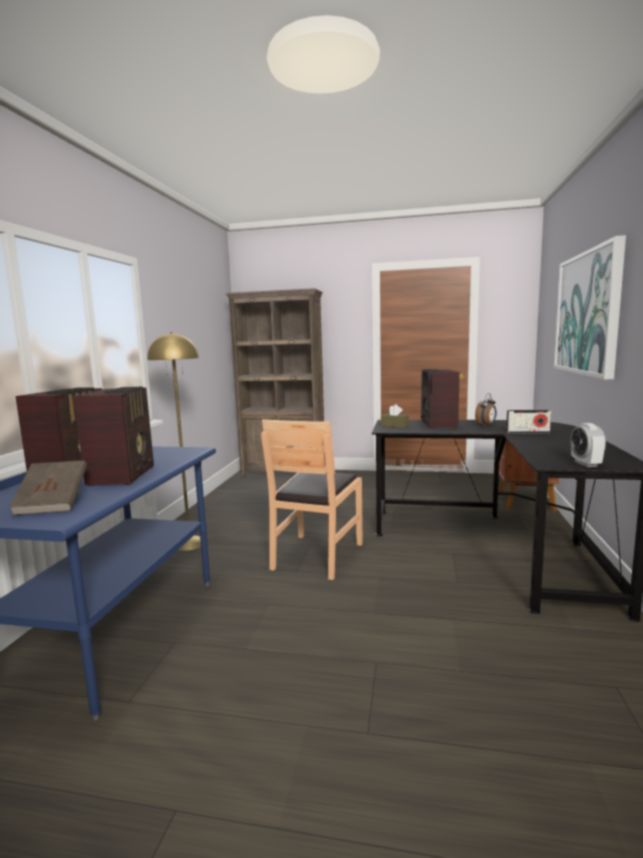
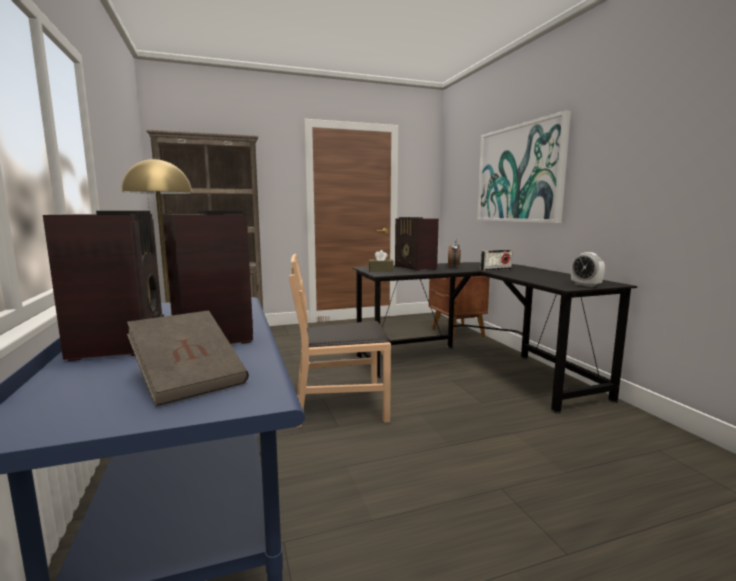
camera: 30 degrees left, 0 degrees up
brown chair [261,419,363,580] -> brown chair turned 90 degrees clockwise [289,254,391,427]

